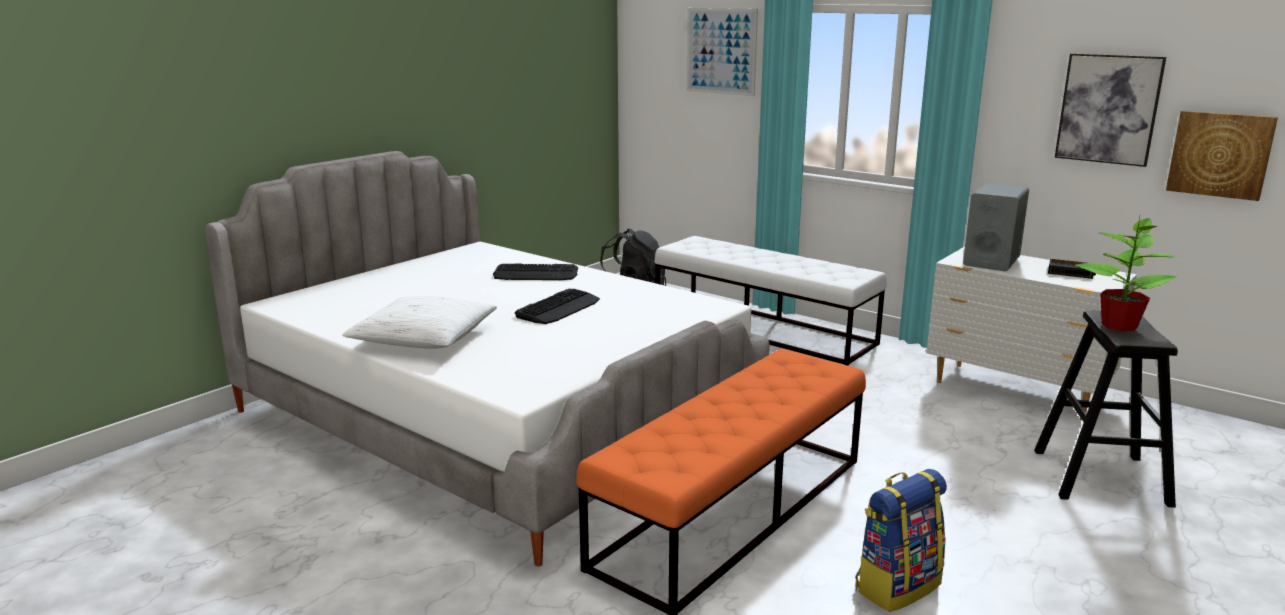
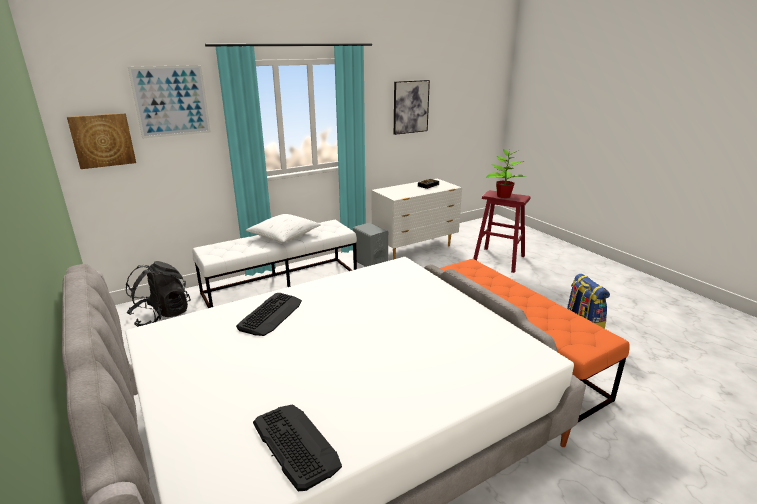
camera: 70 degrees left, 5 degrees up
white pillow [342,296,497,349] -> white pillow moved to [246,214,321,242]
keyboard [515,289,600,324] -> keyboard moved to [253,404,342,491]
grey speaker [963,183,1029,272] -> grey speaker moved to [353,223,388,267]
black stool [1034,310,1178,508] -> red stool [473,190,531,273]
picture [1166,111,1278,201] -> picture moved to [67,113,136,169]

